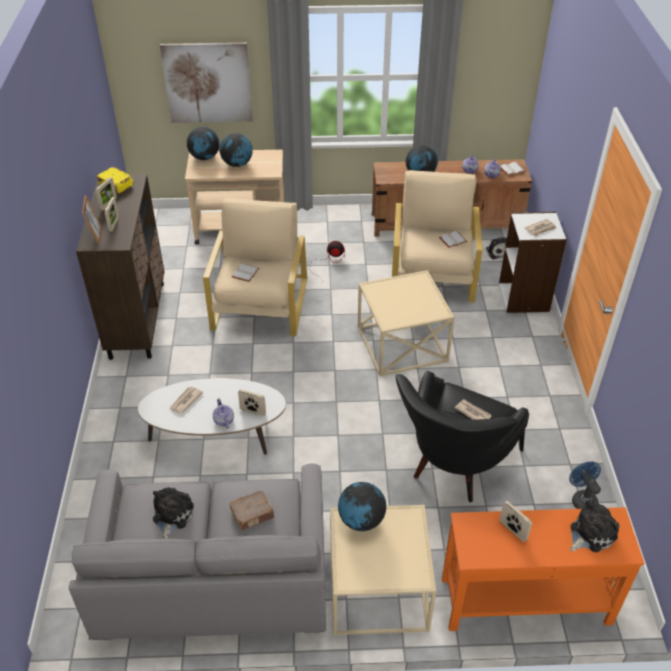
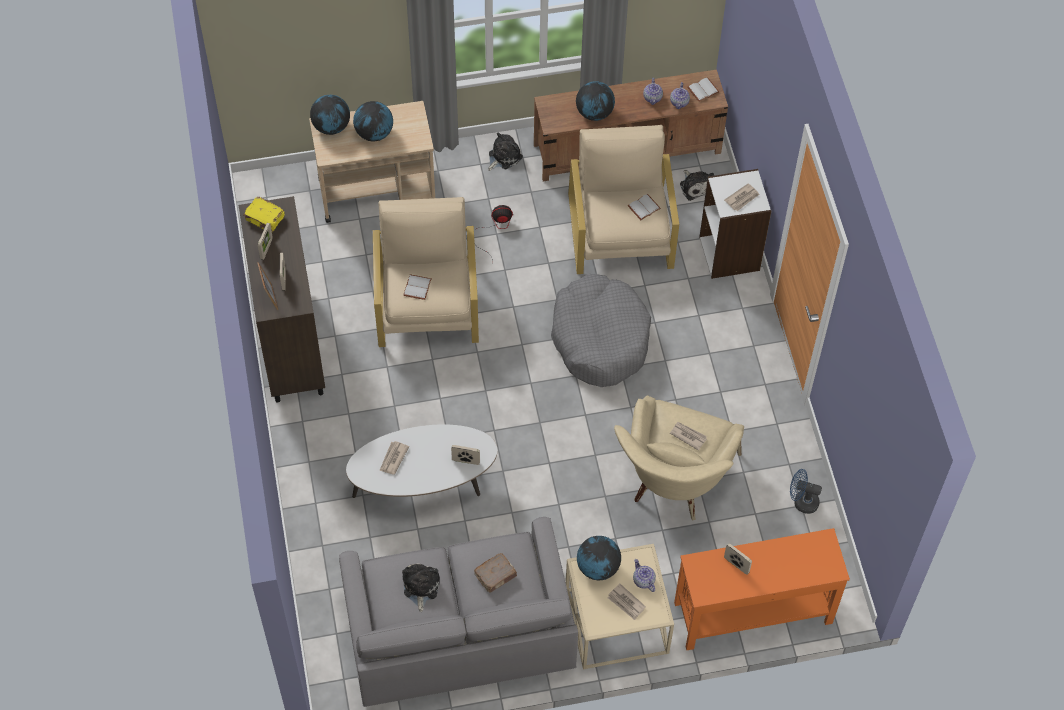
camera: 10 degrees left, 15 degrees up
picture [160,43,253,123] -> none
teapot [213,398,234,429] -> teapot moved to [633,559,656,592]
beige side table [358,270,455,376] -> grey dog bed [551,274,651,387]
black armchair [396,371,529,502] -> beige armchair [614,395,744,521]
blue fan [569,462,601,509] -> blue fan turned 45 degrees counterclockwise [790,469,822,514]
plush toy [570,500,619,552] -> plush toy moved to [488,132,523,171]
none -> newspaper [608,584,646,620]

